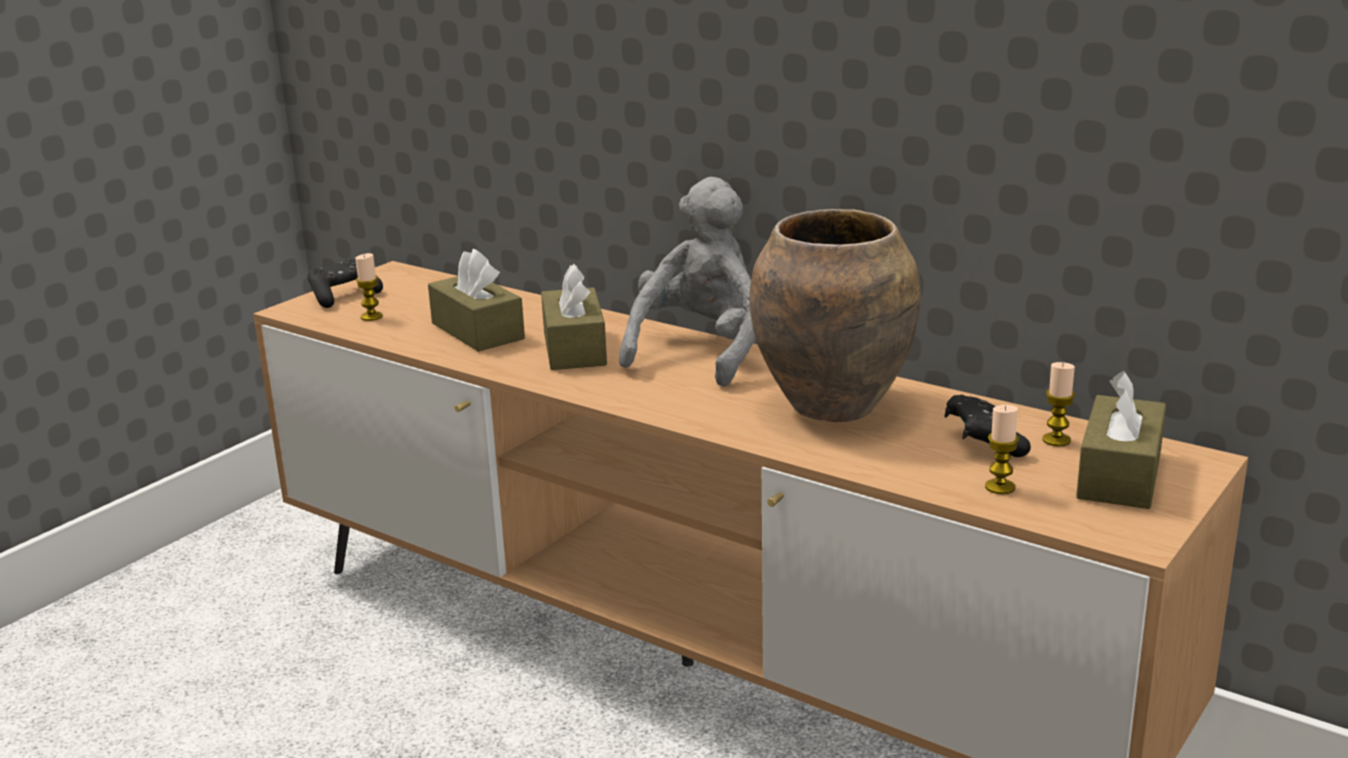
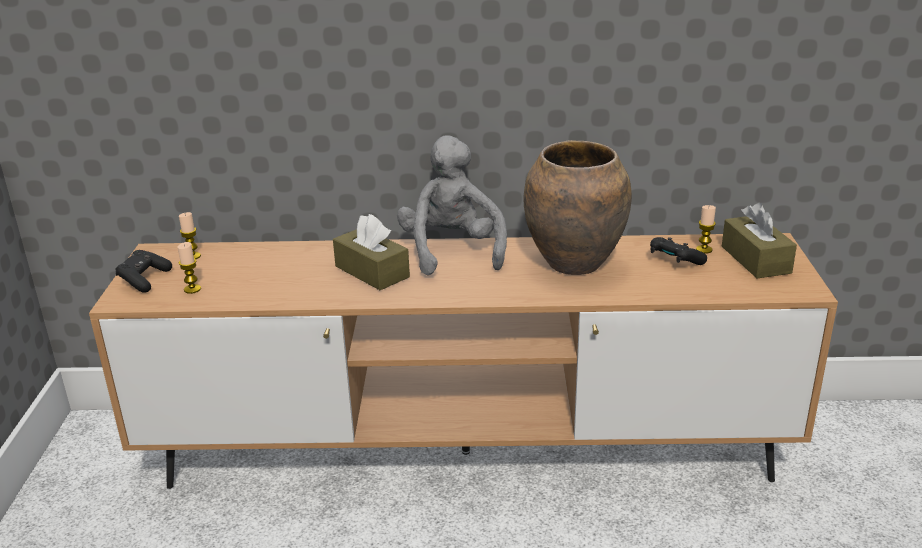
camera: 35 degrees left, 5 degrees up
brown tissue box [428,249,525,352] -> none
candle [985,405,1019,494] -> candle moved to [179,212,201,259]

